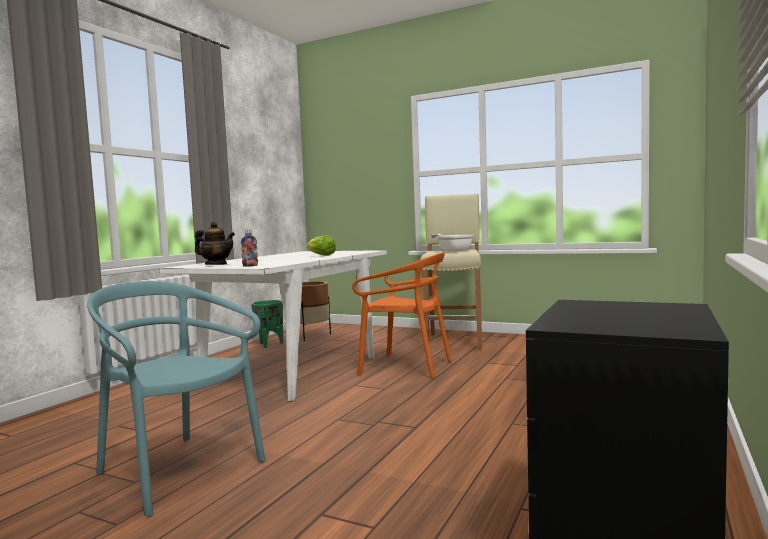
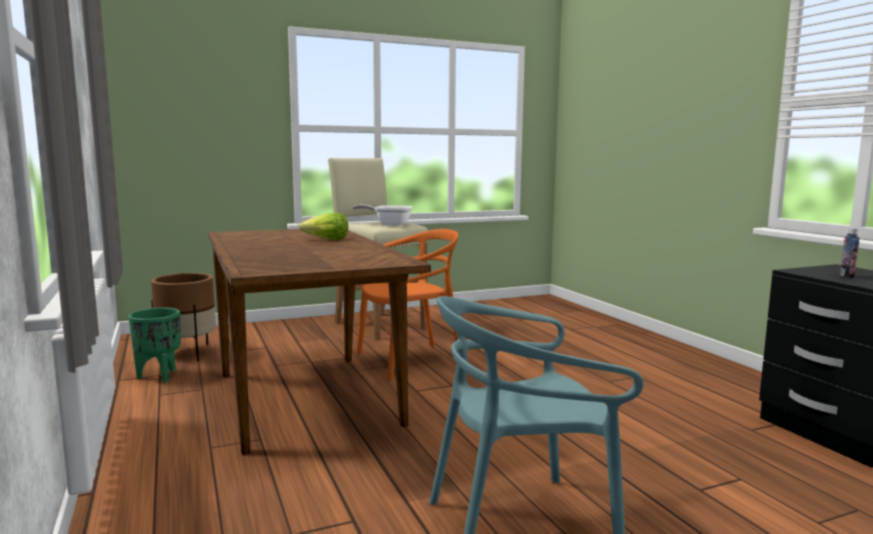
camera: 50 degrees left, 5 degrees up
white dining table [159,250,387,402] -> brown dining table [208,229,431,455]
teapot [195,222,235,265] -> none
bottle [241,229,258,267] -> bottle moved to [840,228,860,278]

